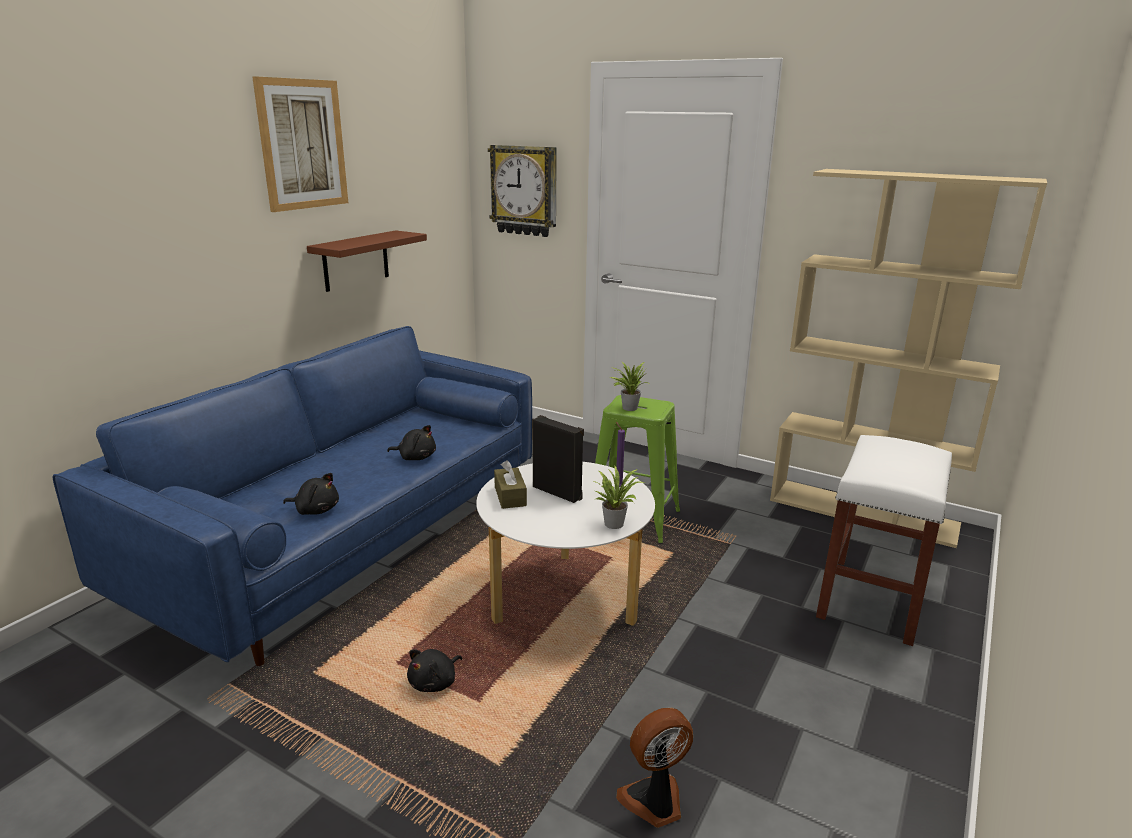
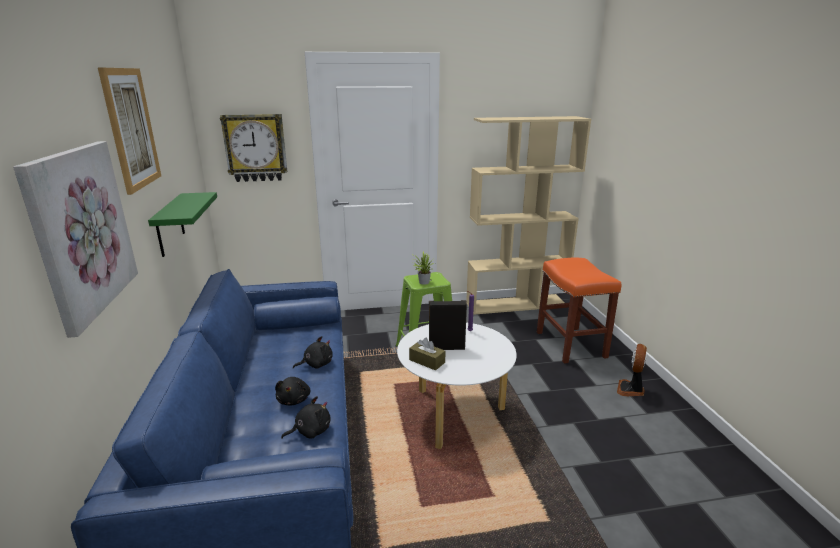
camera: 40 degrees left, 0 degrees up
brown shelf [307,230,427,292] -> green shelf [148,192,217,257]
black plush toy [407,649,462,692] -> black plush toy moved to [275,377,311,405]
potted plant [593,466,645,529] -> none
fan [616,708,693,828] -> fan moved to [617,344,647,396]
white stool [816,435,952,646] -> orange stool [537,257,621,364]
none -> picture [13,141,138,338]

